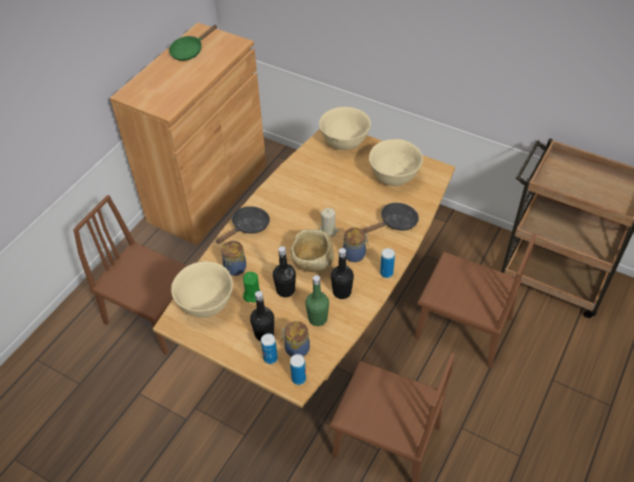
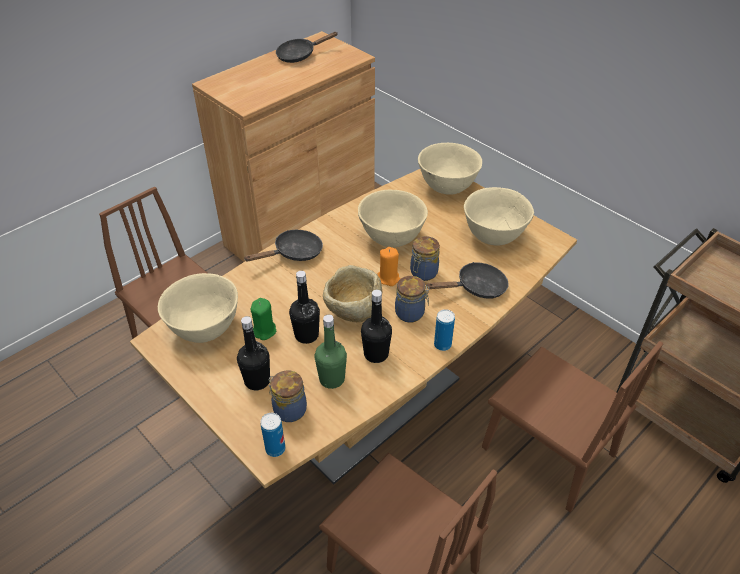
camera: 15 degrees right, 5 degrees down
green frying pan [169,25,217,61] -> black frying pan [276,32,337,63]
jar [221,241,246,276] -> jar moved to [410,236,440,281]
can [261,334,278,364] -> none
beige candle [319,208,339,237] -> orange candle [377,247,401,286]
none -> beige bowl [358,190,428,247]

